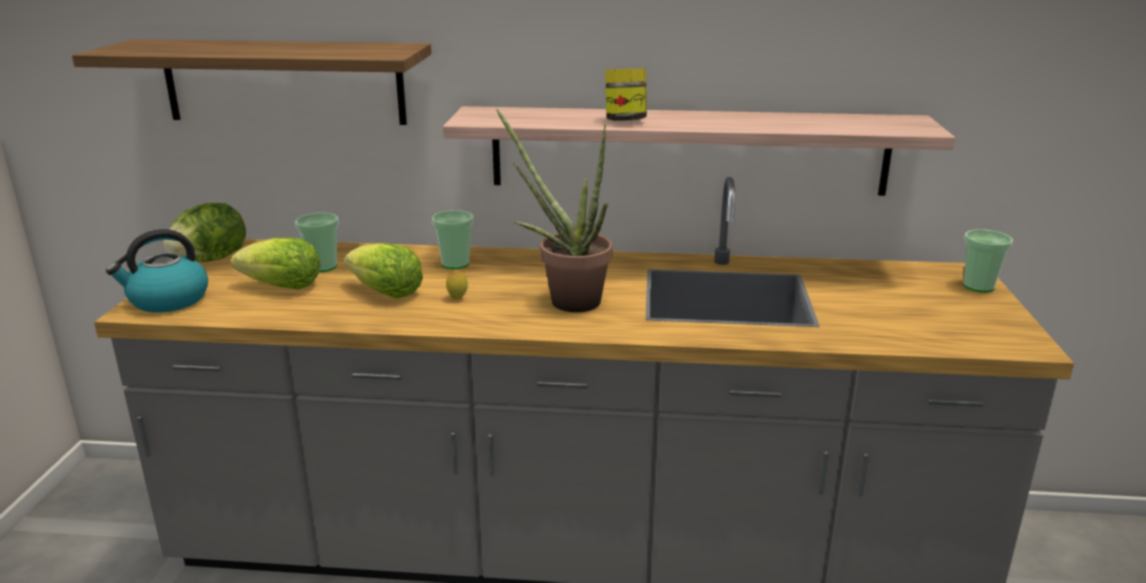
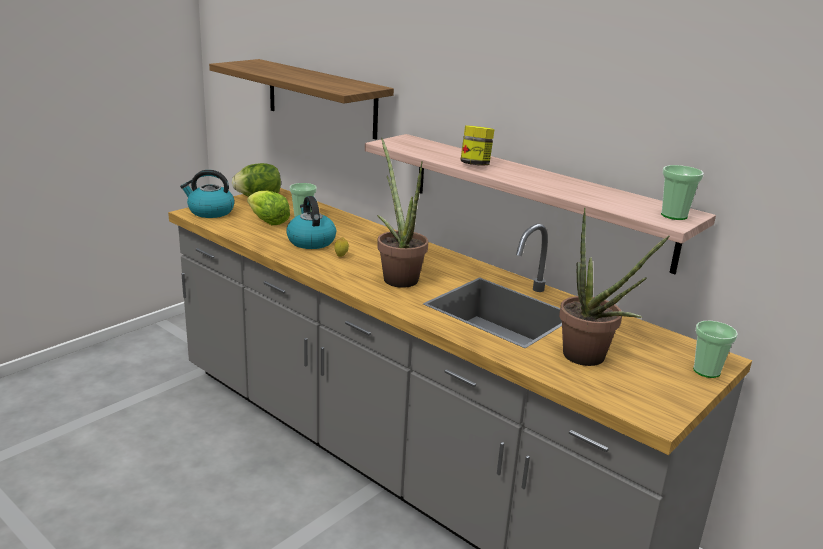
camera: 35 degrees right, 0 degrees up
lettuce [344,243,423,298] -> kettle [286,196,336,249]
cup [432,210,474,269] -> cup moved to [661,165,704,220]
none -> potted plant [559,208,670,366]

